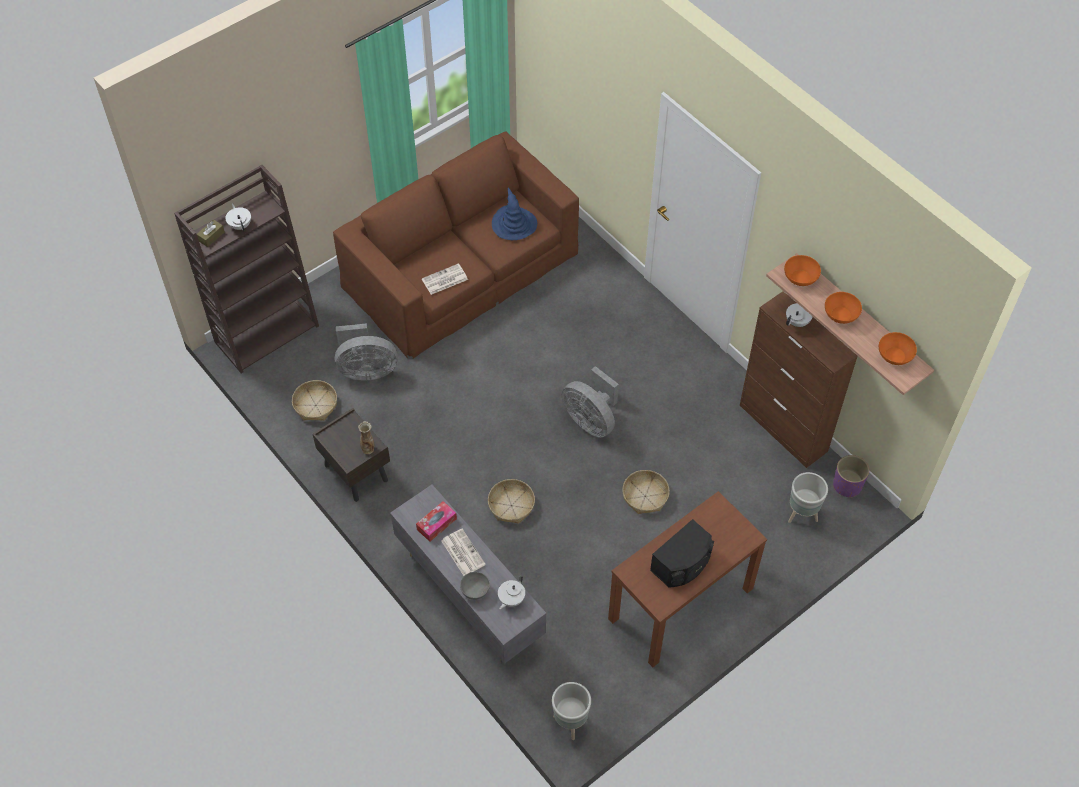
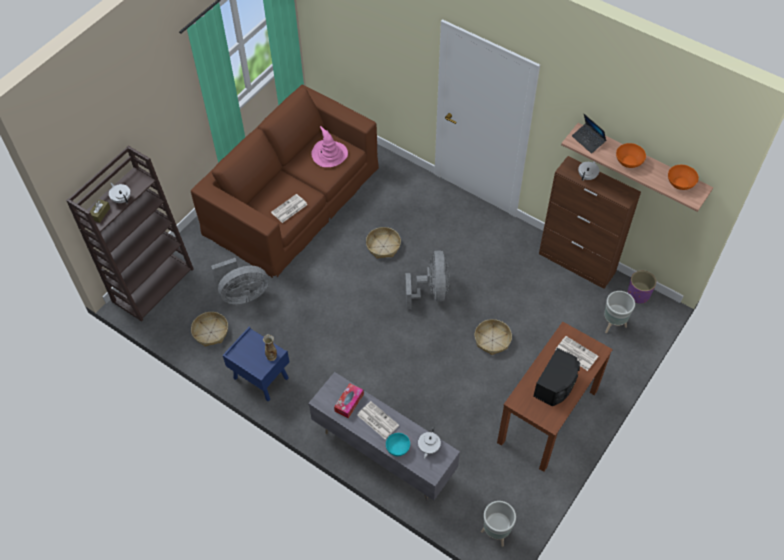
camera: 15 degrees left, 0 degrees up
brown nightstand [313,408,390,502] -> blue nightstand [223,327,289,401]
grey bowl [460,572,490,600] -> turquoise bowl [386,433,410,456]
basket [488,479,535,524] -> basket moved to [366,227,401,259]
blue hat [492,188,537,240] -> pink hat [311,126,348,167]
grey fan [562,366,619,437] -> grey fan turned 120 degrees counterclockwise [405,250,450,309]
orange bowl [784,255,821,286] -> laptop [572,114,606,154]
none -> newspaper [555,336,598,371]

